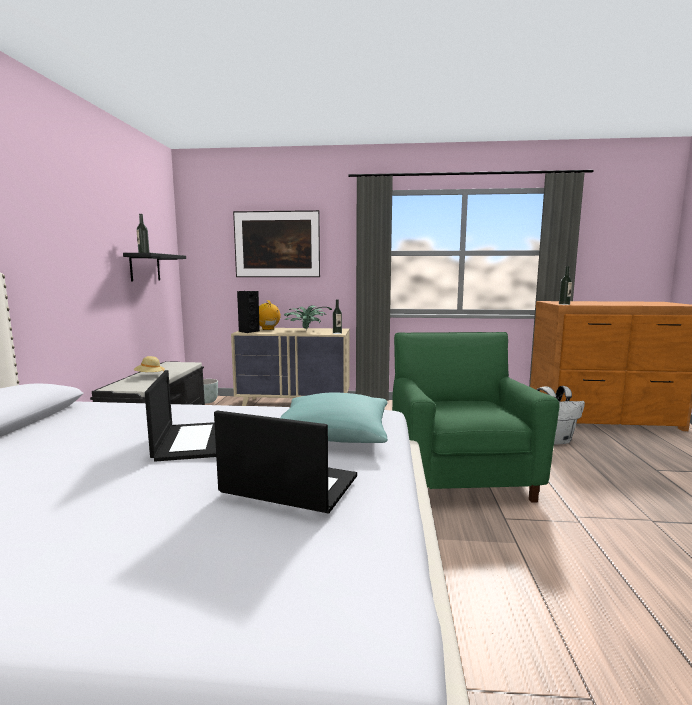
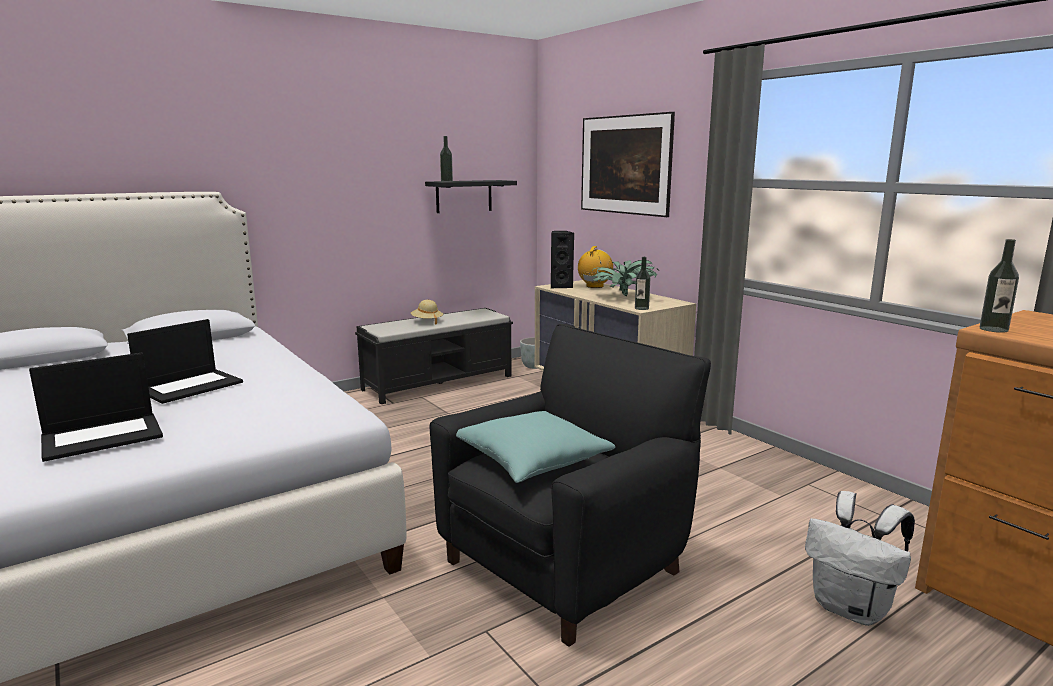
camera: 50 degrees right, 5 degrees up
laptop [214,411,357,513] -> laptop turned 75 degrees clockwise [29,353,163,462]
turquoise pillow [280,392,388,443] -> turquoise pillow moved to [456,411,615,483]
green armchair [392,332,559,503] -> black armchair [430,324,711,647]

